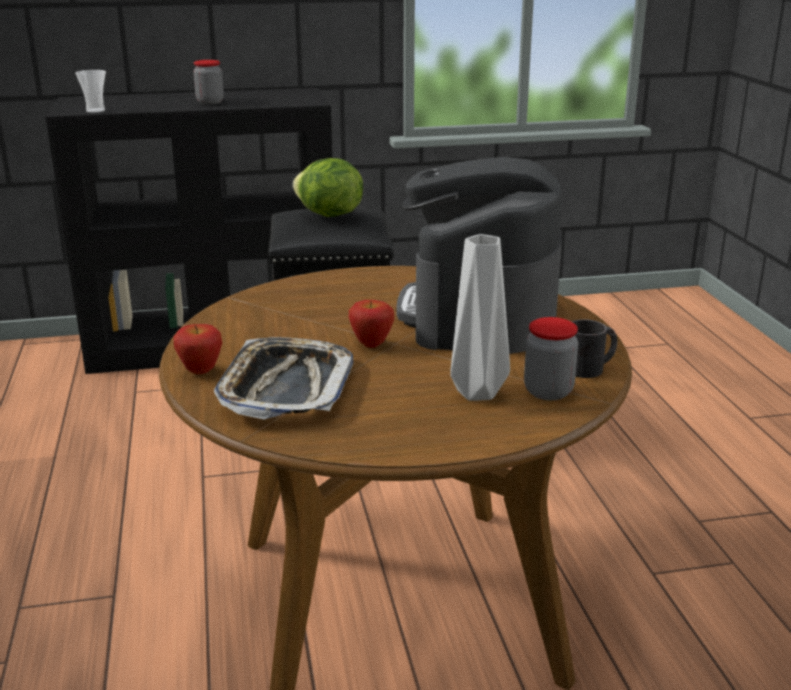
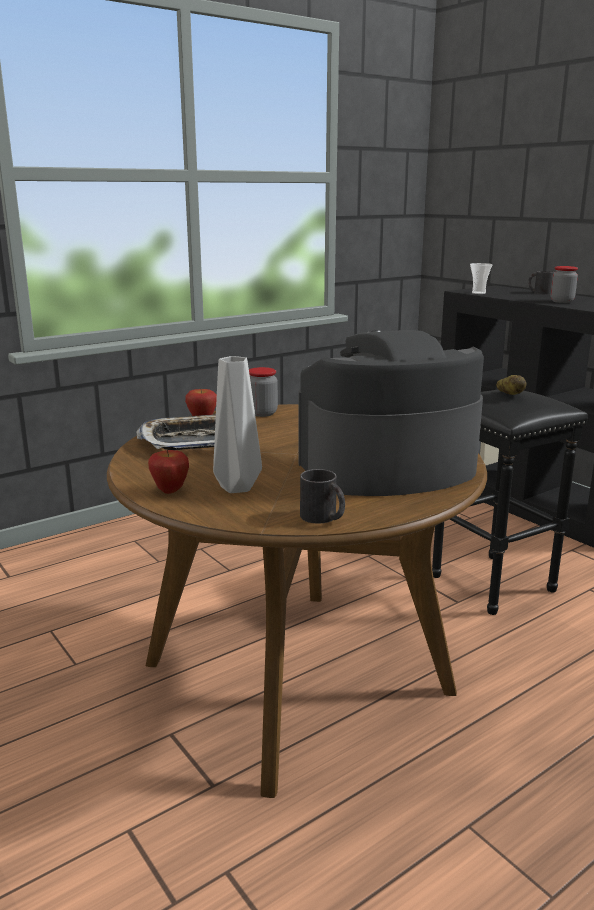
camera: 65 degrees right, 5 degrees down
lettuce [293,158,363,217] -> potato [496,375,526,395]
apple [349,300,394,348] -> apple moved to [148,450,189,494]
jar [524,317,578,400] -> jar moved to [249,367,278,417]
none -> black mug [528,271,555,294]

